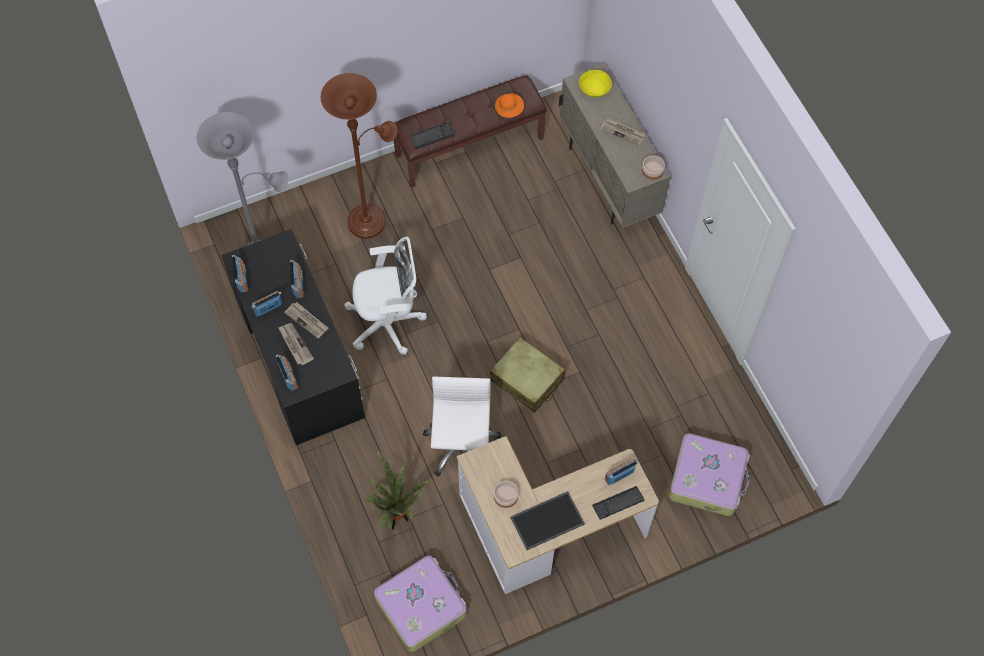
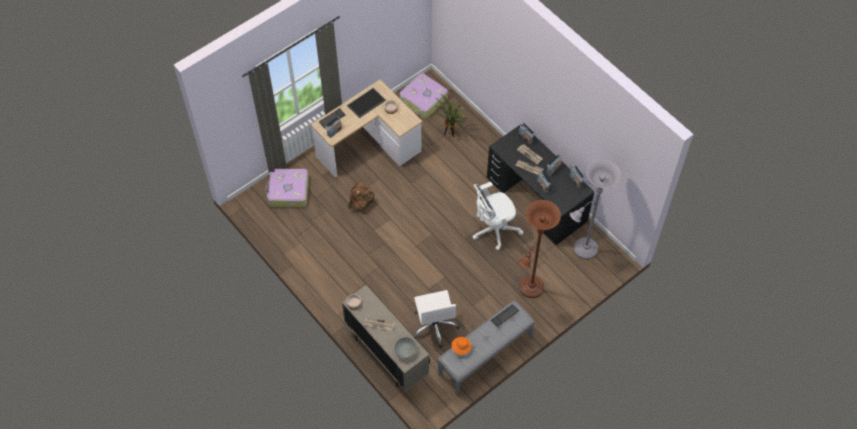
camera: 165 degrees right, 5 degrees down
brown bench [394,75,547,188] -> grey bench [437,301,535,396]
white office chair [423,377,501,477] -> white office chair moved to [413,290,460,348]
beige suitcase [490,337,565,413] -> none
yellow bowl [579,70,612,98] -> grey bowl [394,337,417,359]
none -> brown backpack [348,182,374,212]

